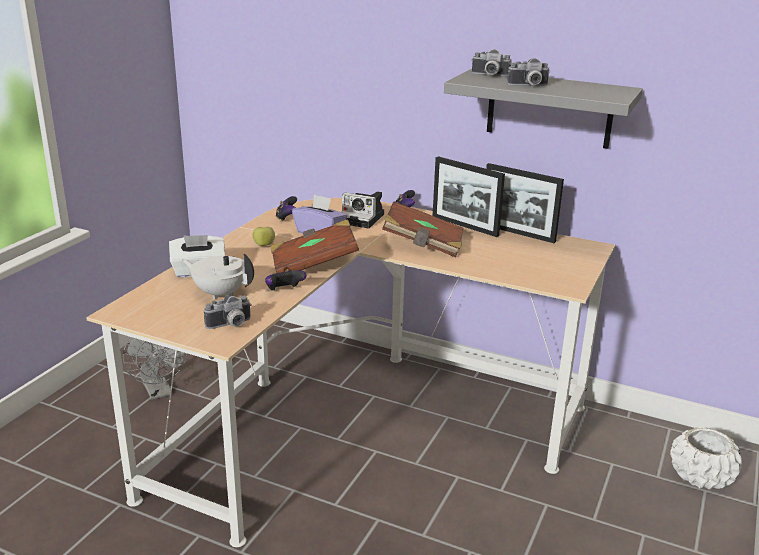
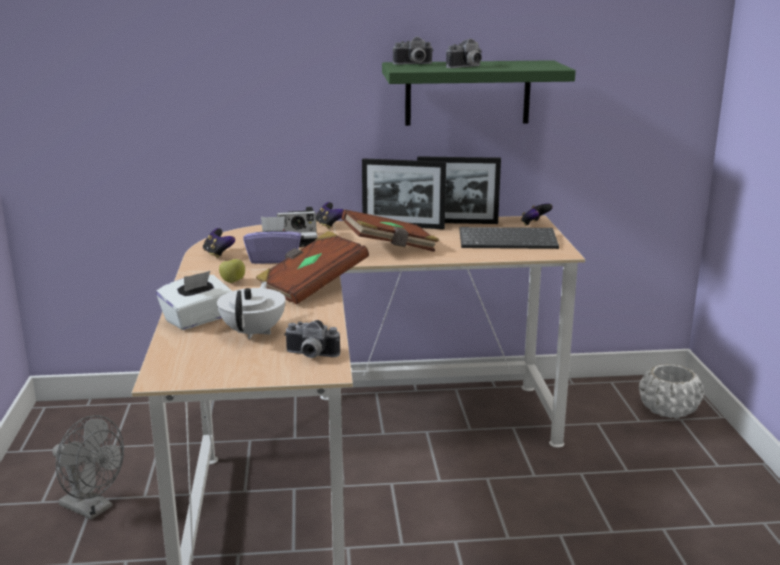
camera: 30 degrees left, 5 degrees down
white teapot [182,254,254,300] -> white teapot turned 105 degrees clockwise [217,282,285,340]
camera [204,295,252,329] -> camera turned 75 degrees clockwise [284,320,340,358]
game controller [265,269,307,291] -> game controller moved to [521,203,553,226]
grey shelf [444,69,643,149] -> green shelf [382,60,576,126]
none -> keyboard [459,227,559,249]

